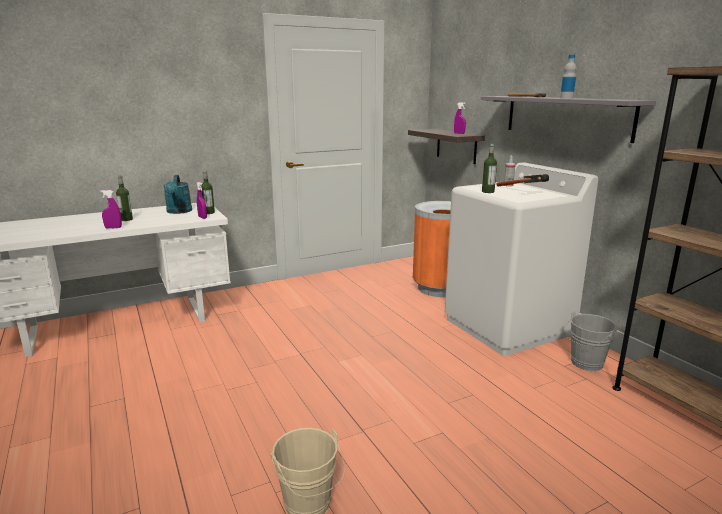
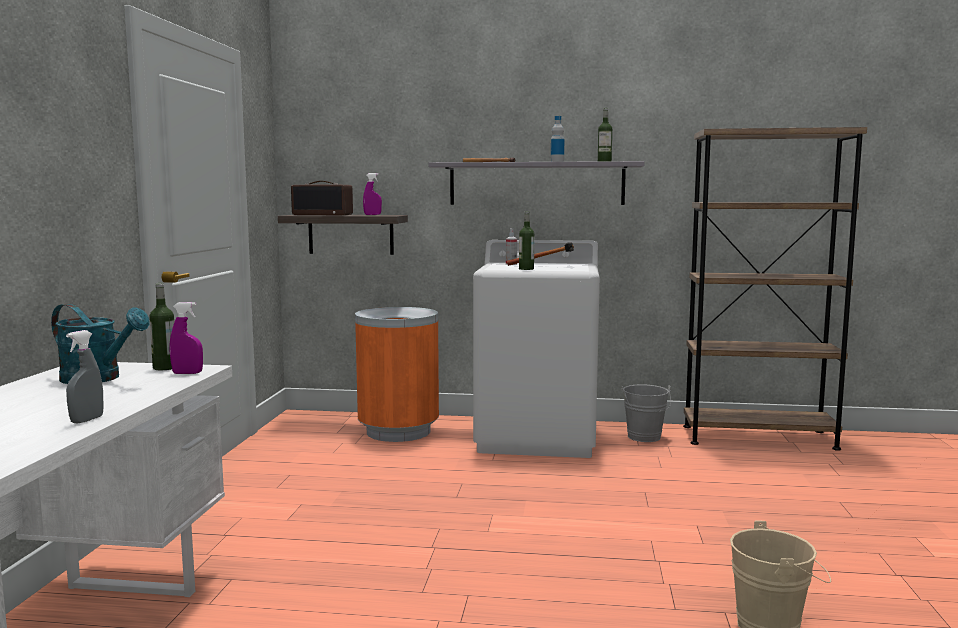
camera: 55 degrees left, 10 degrees down
purple spray bottle [100,190,122,229] -> grey spray bottle [66,330,104,424]
bottle [116,175,133,221] -> bottle moved to [598,108,612,162]
none -> radio [291,181,353,215]

